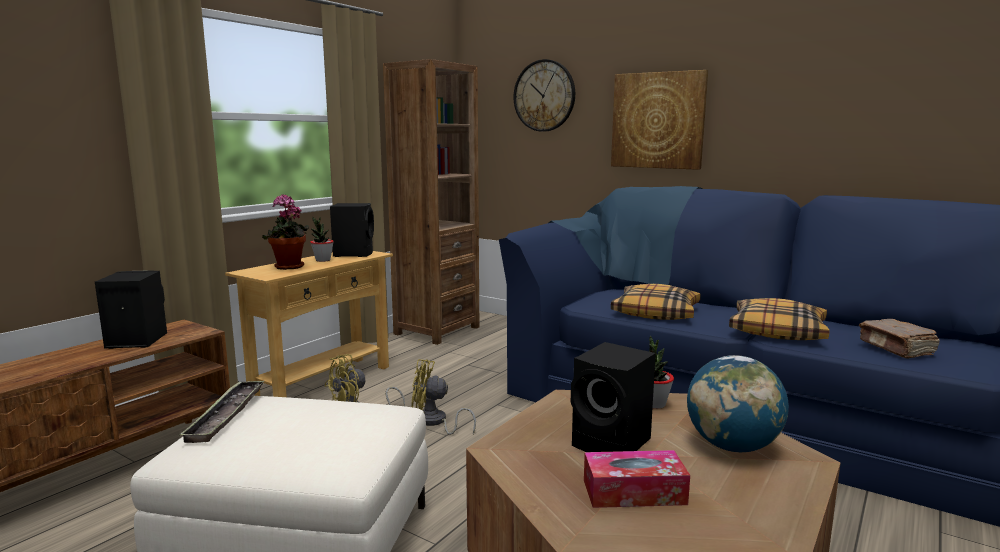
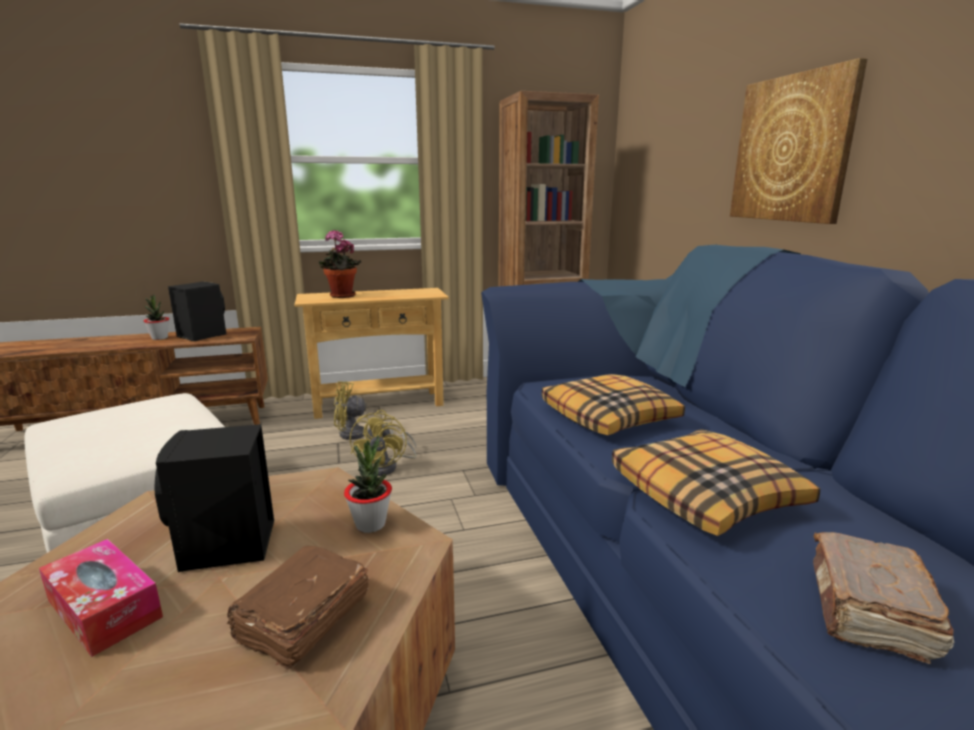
camera: 40 degrees right, 5 degrees up
tray [179,381,264,443] -> none
potted plant [310,217,334,262] -> potted plant moved to [144,294,169,340]
black speaker [330,203,374,257] -> none
yellow fan [411,359,476,435] -> yellow fan turned 135 degrees counterclockwise [350,410,416,476]
wall clock [514,59,575,132] -> none
globe [687,355,789,452] -> brown book [227,546,369,670]

